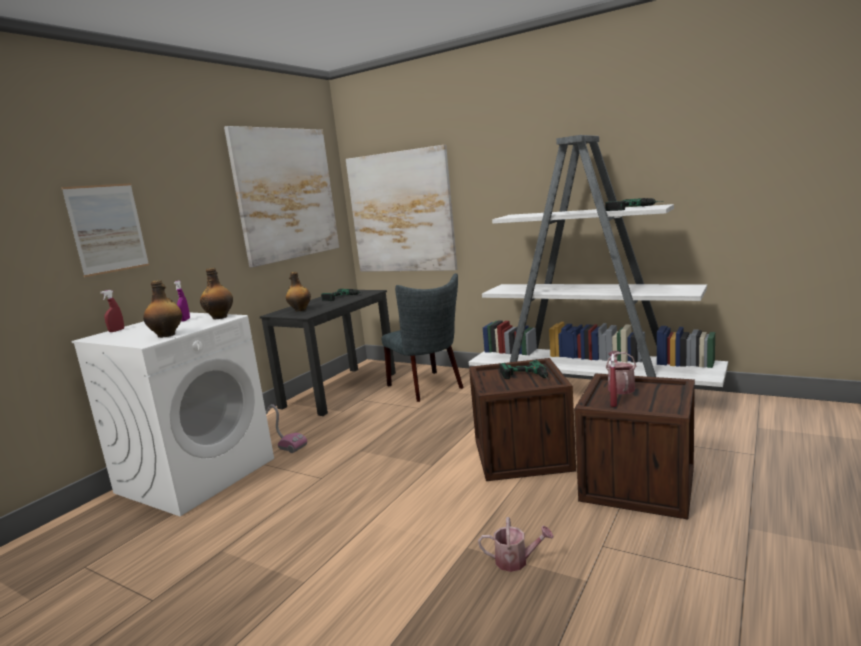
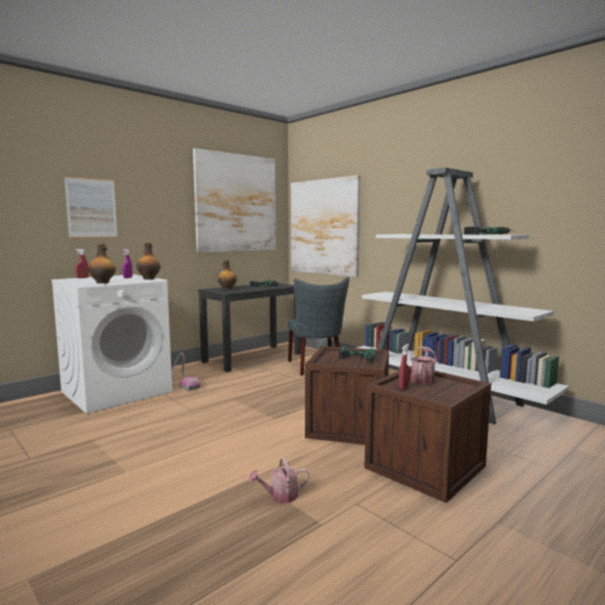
camera: 15 degrees right, 5 degrees down
watering can [478,517,553,572] -> watering can turned 135 degrees clockwise [249,457,309,503]

